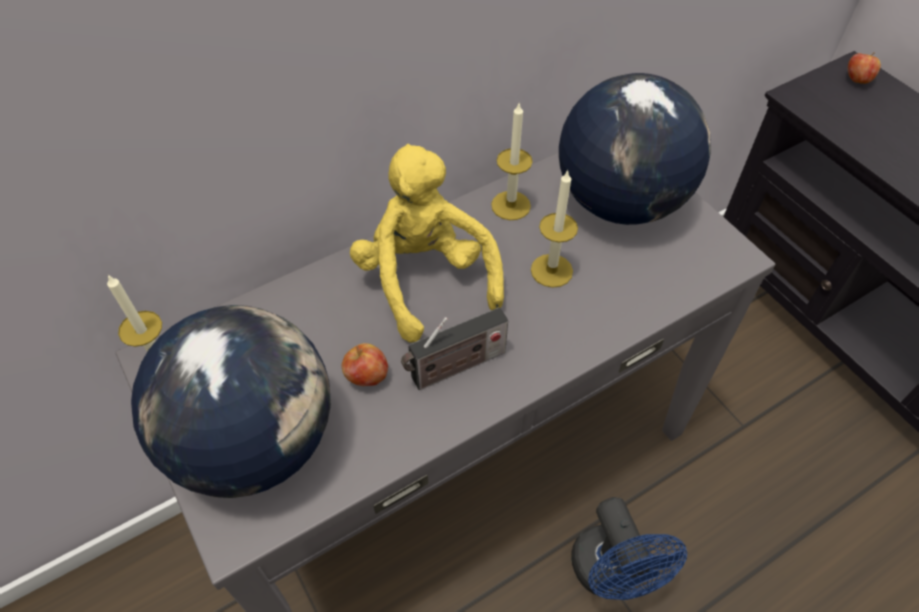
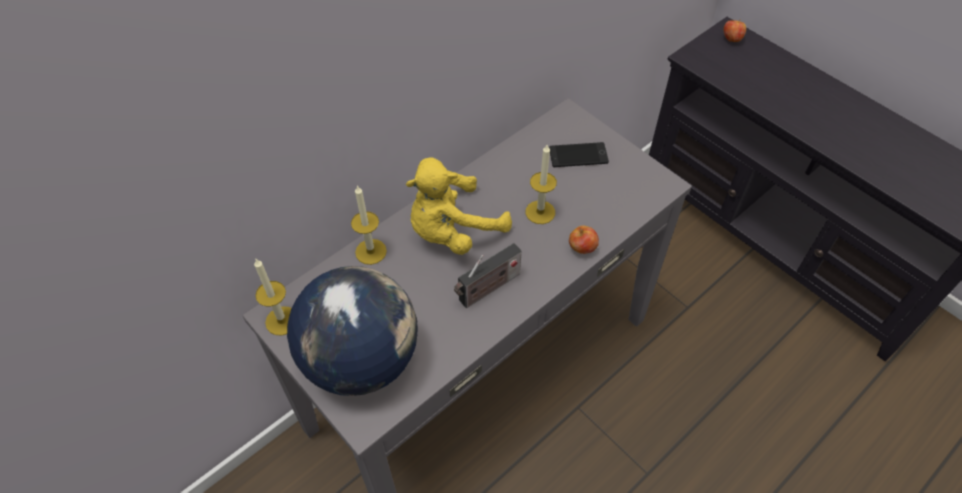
camera: 10 degrees left, 0 degrees up
apple [342,343,388,386] -> apple moved to [569,226,599,254]
yellow plush toy [350,144,504,342] -> yellow plush toy turned 90 degrees counterclockwise [406,157,512,255]
candle [491,104,533,220] -> candle moved to [351,185,387,265]
globe [559,73,711,225] -> phone [549,142,609,167]
blue fan [571,497,687,600] -> none

